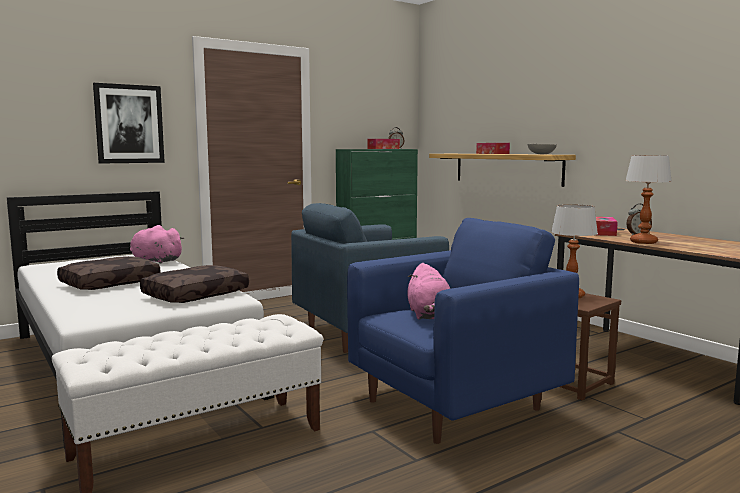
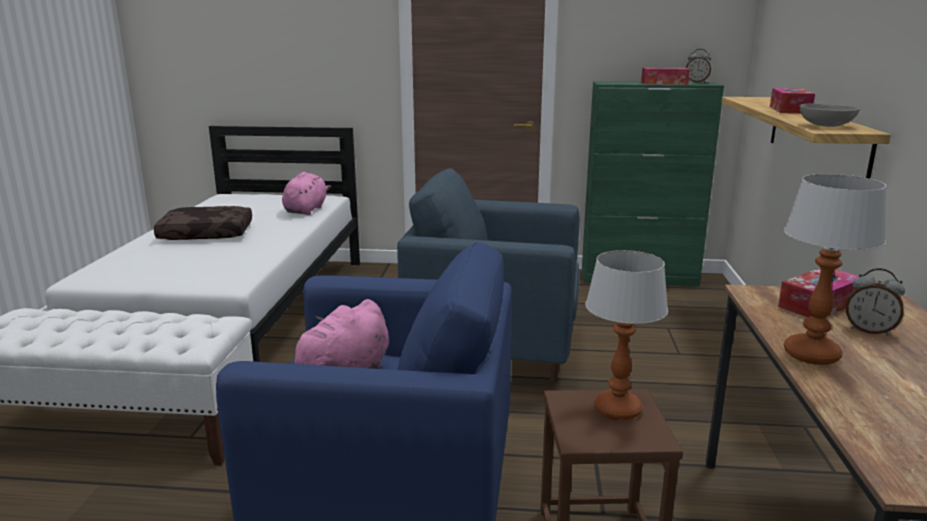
camera: 40 degrees right, 10 degrees up
picture [93,83,165,164] -> none
pink plush toy [130,225,185,263] -> pink plush toy turned 45 degrees clockwise [282,172,331,215]
brown pillow [140,265,249,303] -> none

